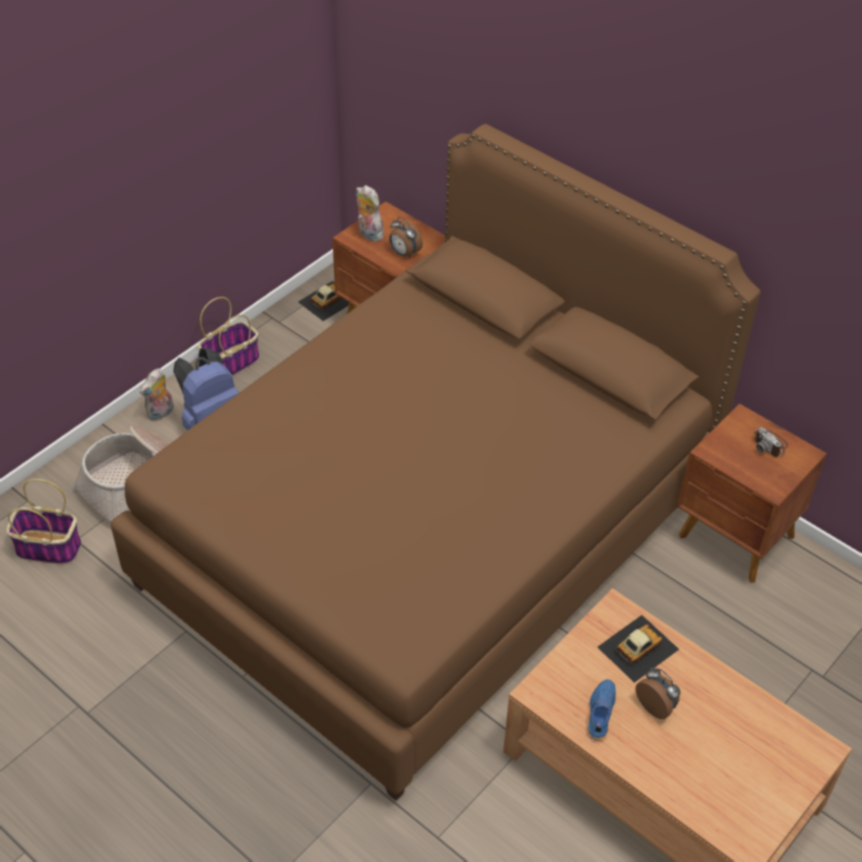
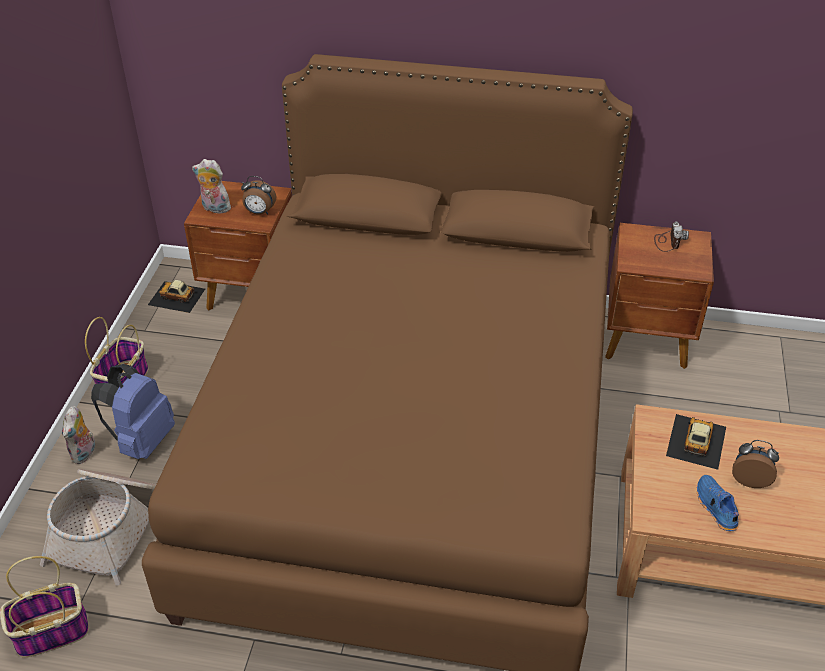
camera: 30 degrees left, 5 degrees down
toy car [298,281,349,321] -> toy car turned 90 degrees counterclockwise [148,280,205,313]
camera [754,427,788,457] -> camera turned 105 degrees counterclockwise [654,222,689,252]

